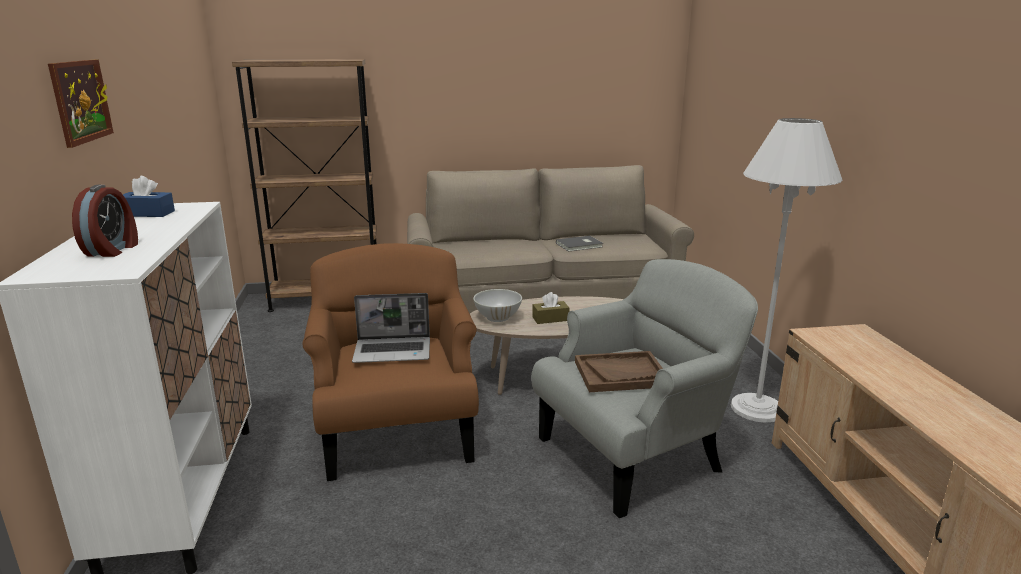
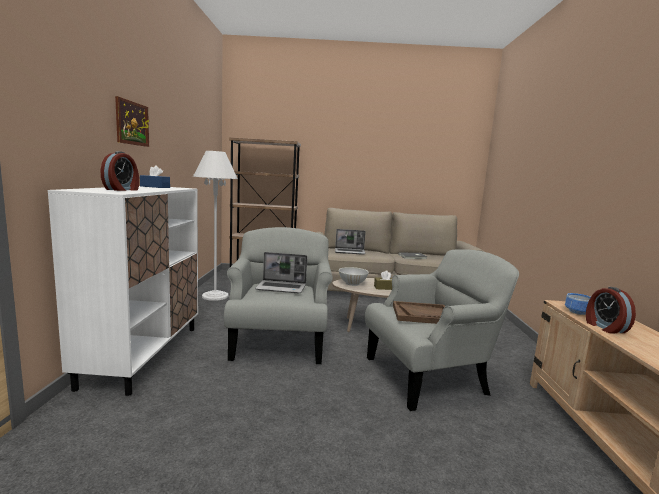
camera: 10 degrees right, 10 degrees down
brown armchair [302,243,479,481] -> grey armchair [224,227,333,364]
white floor lamp [731,118,842,423] -> white floor lamp moved to [193,151,238,301]
none -> laptop [335,229,366,255]
none -> bowl [565,293,591,315]
none -> alarm clock [586,287,636,333]

